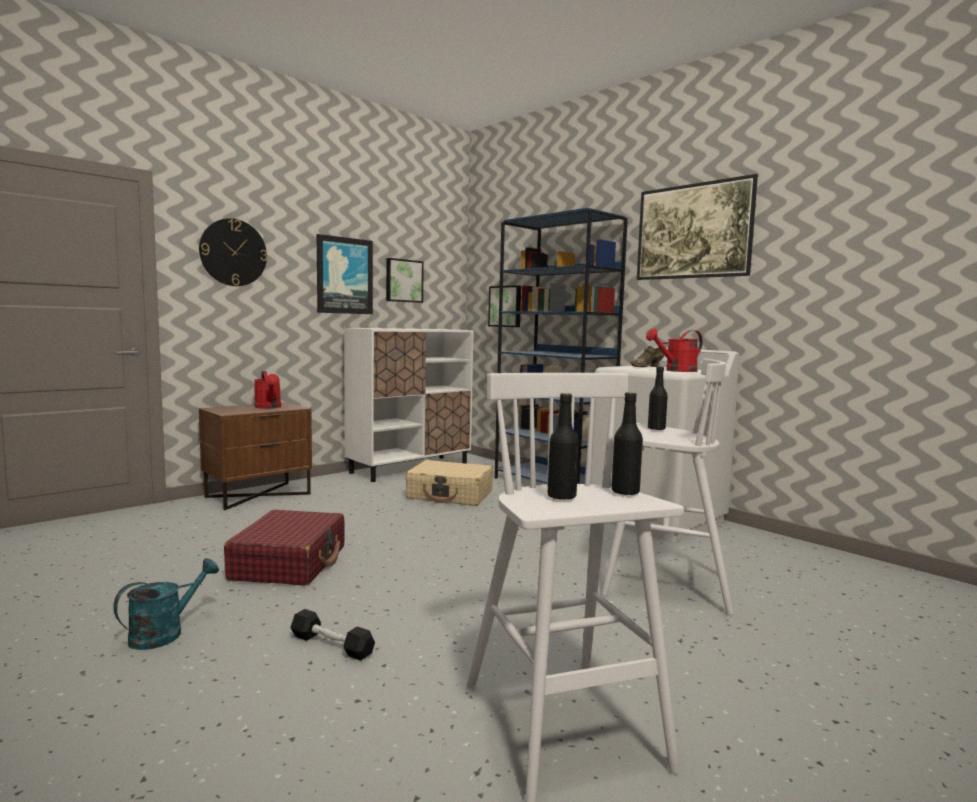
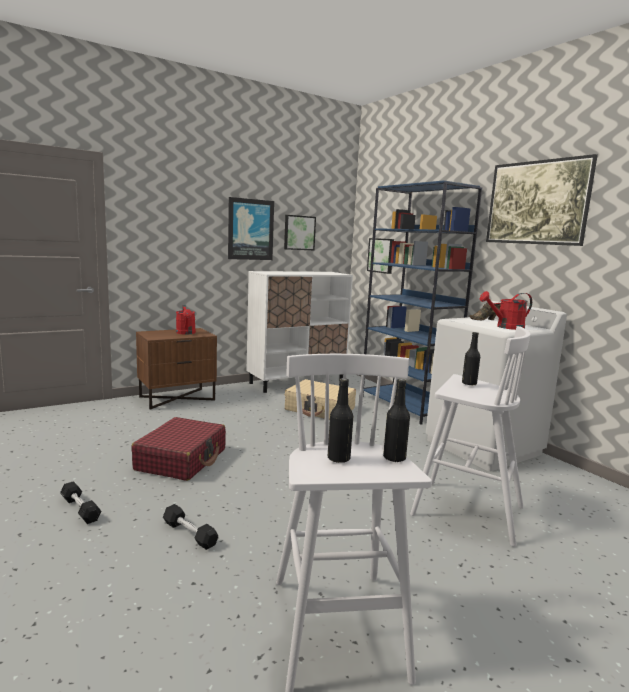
camera: 10 degrees right, 5 degrees up
turquoise watering can [114,558,219,650] -> black dumbbell [60,481,101,524]
wall clock [199,218,267,286] -> none

